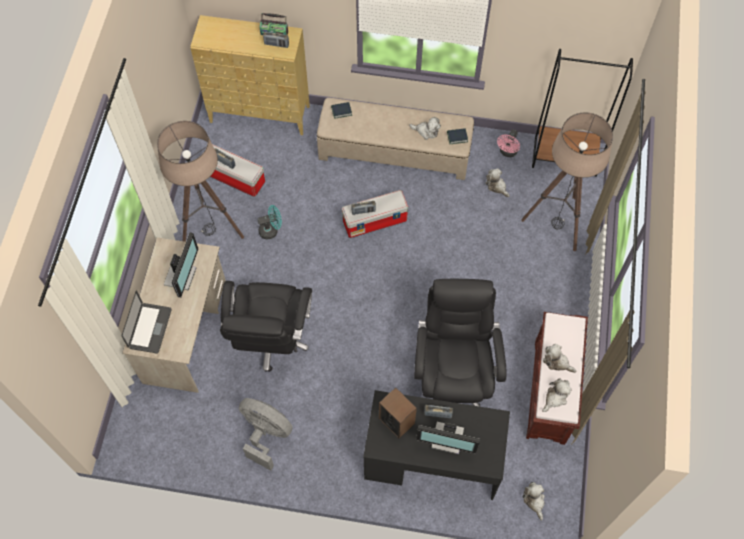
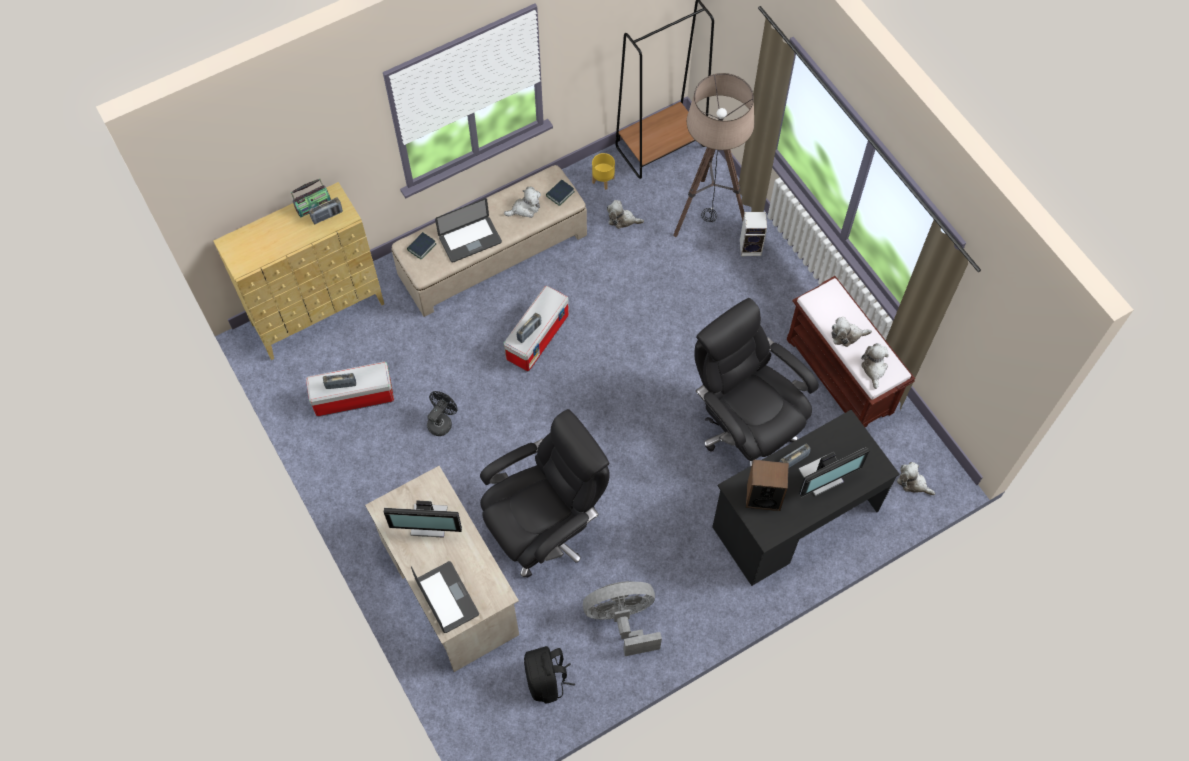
camera: 40 degrees left, 0 degrees up
floor lamp [157,121,244,242] -> none
monitor [164,232,198,298] -> monitor turned 120 degrees clockwise [384,501,462,538]
black office chair [220,281,312,372] -> black office chair turned 90 degrees counterclockwise [480,409,610,578]
turquoise fan [257,205,282,239] -> black fan [427,391,457,436]
pink fan [497,130,520,157] -> yellow planter [592,153,615,190]
none -> laptop [435,198,502,263]
none -> black backpack [524,646,575,704]
none -> speaker [740,212,767,256]

